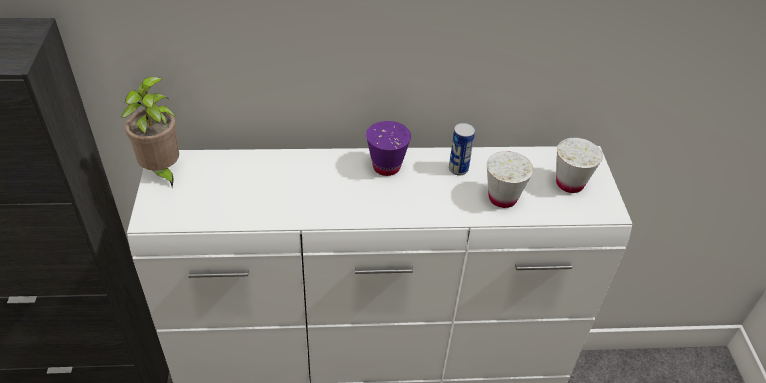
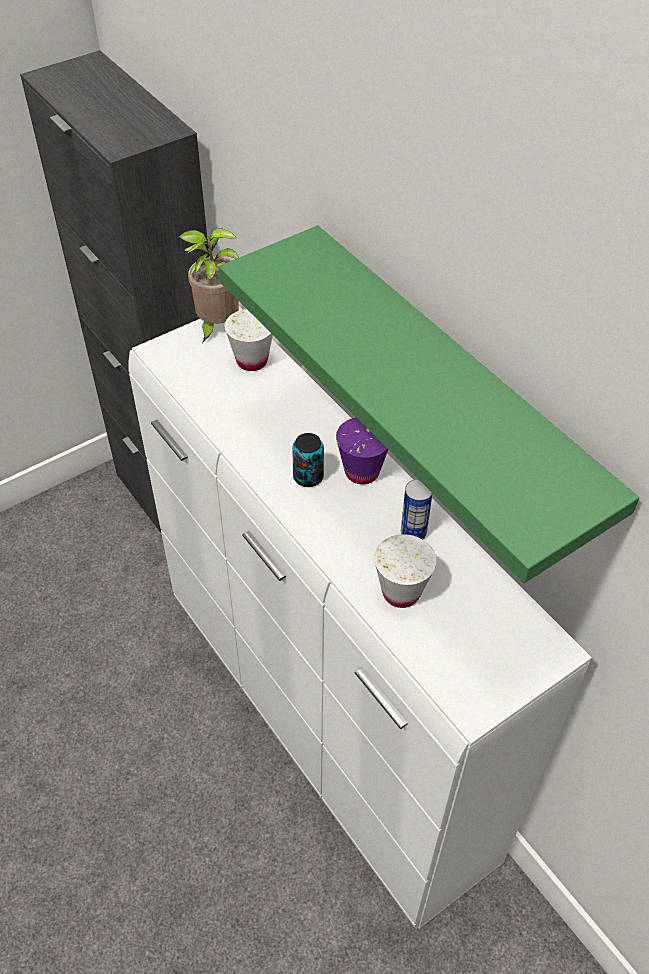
camera: 60 degrees right, 5 degrees up
white cup [556,138,603,193] -> white cup moved to [225,309,273,371]
none -> green shelf [219,225,639,583]
none -> can [292,433,324,487]

